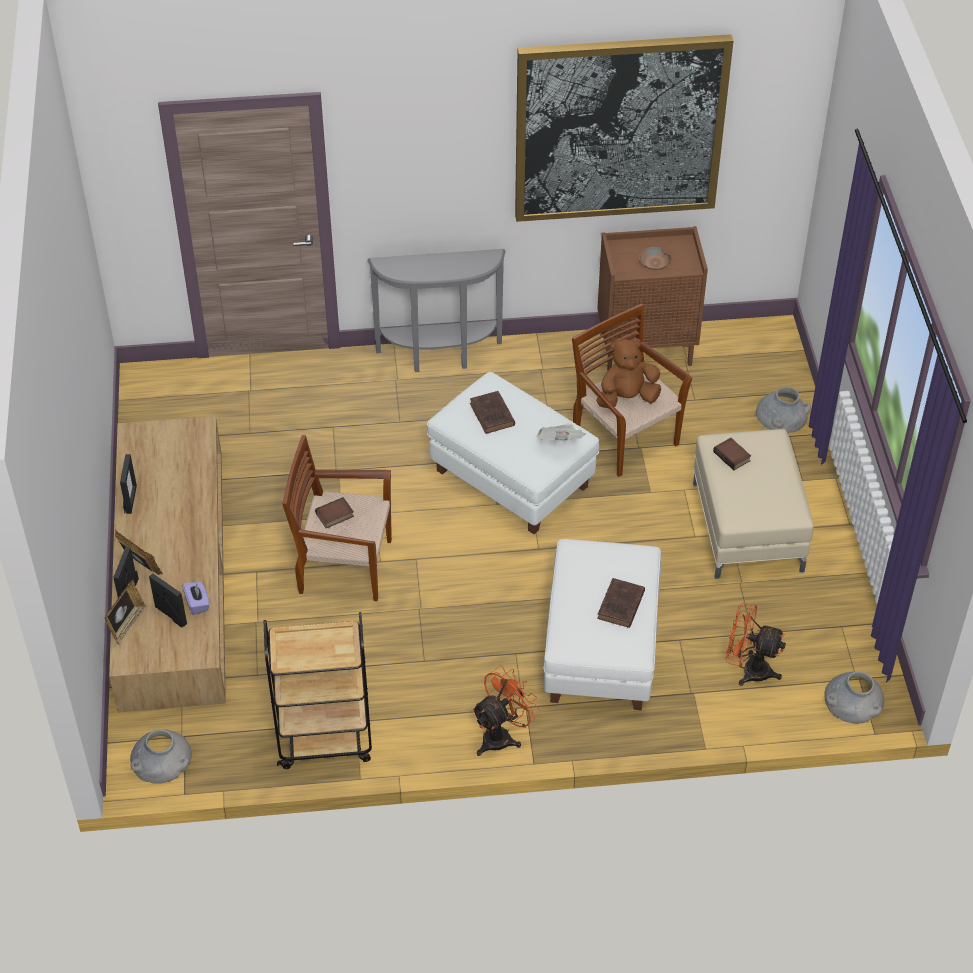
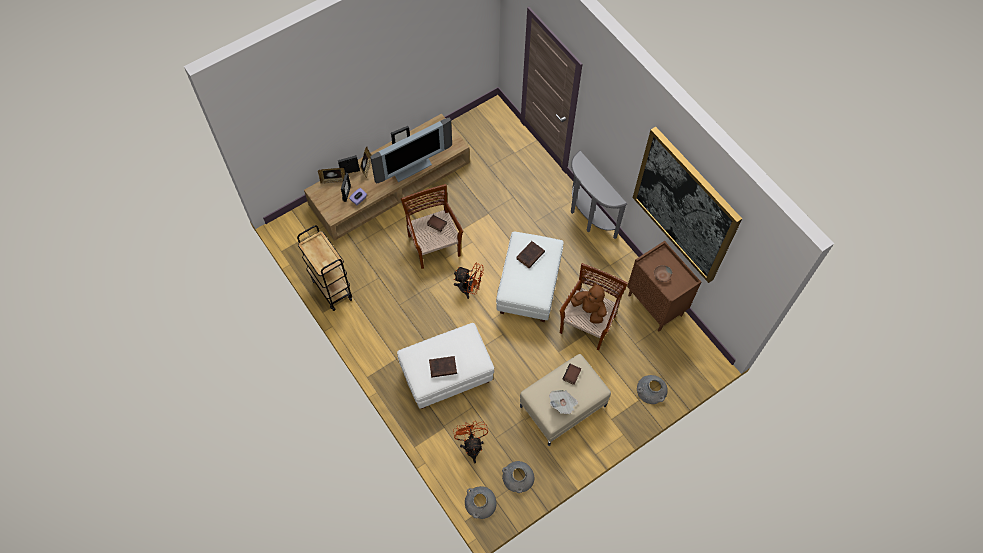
camera: 60 degrees right, 15 degrees up
grey vase [130,729,192,784] -> grey vase moved to [502,461,534,493]
orange fan [472,666,540,756] -> orange fan moved to [454,263,484,299]
newspaper [537,424,586,442] -> newspaper moved to [549,390,578,414]
none -> television [370,118,452,184]

